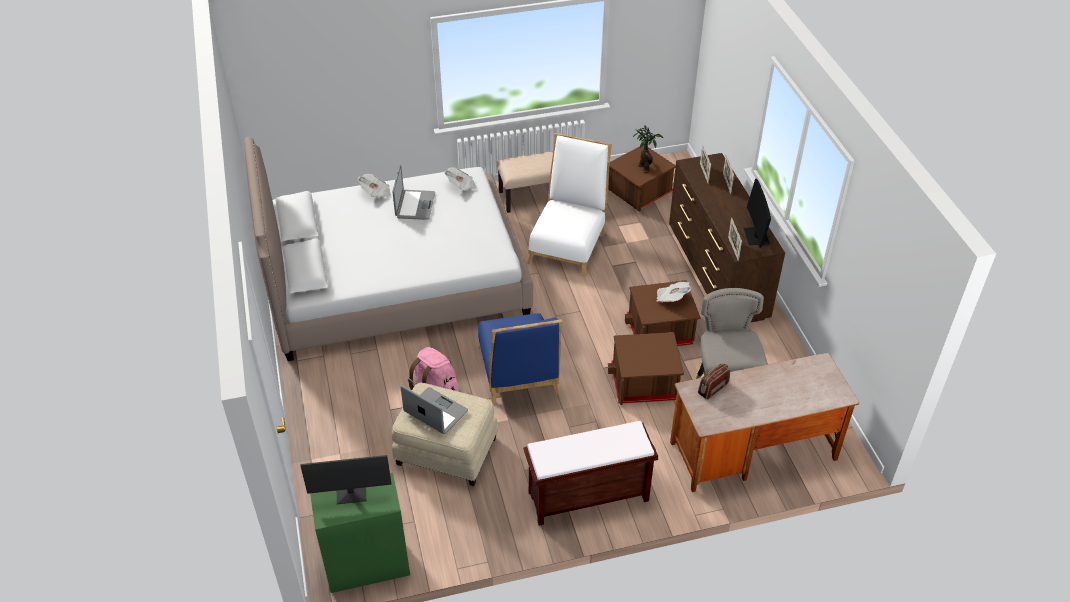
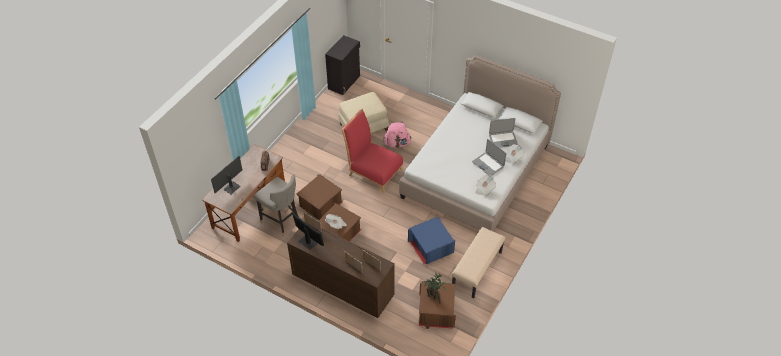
camera: 135 degrees right, 5 degrees up
monitor [300,455,392,504] -> monitor moved to [211,156,242,194]
green cabinet [310,473,410,593] -> black cabinet [325,35,360,95]
laptop [400,385,468,434] -> laptop moved to [489,118,518,148]
blue chair [478,313,563,405] -> red chair [341,109,403,193]
brown bench [523,421,658,526] -> none
white chair [527,133,612,277] -> blue storage box [408,217,455,265]

